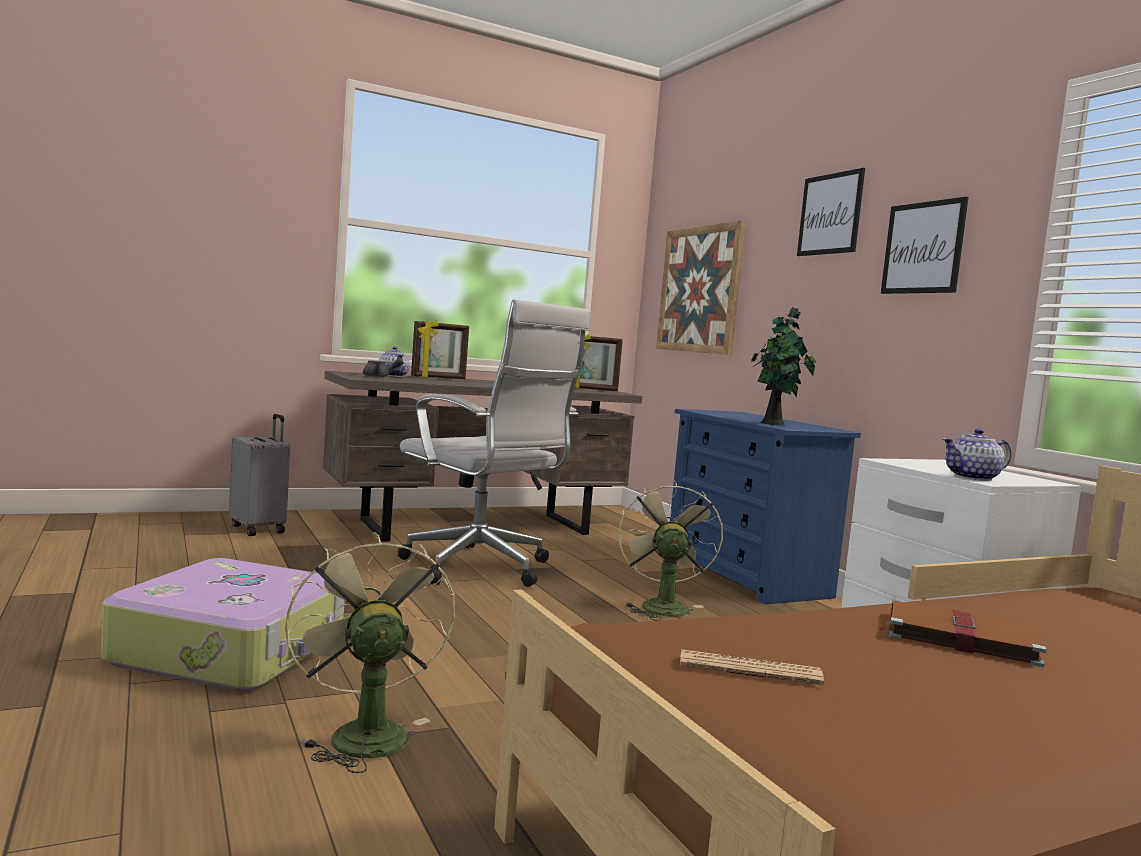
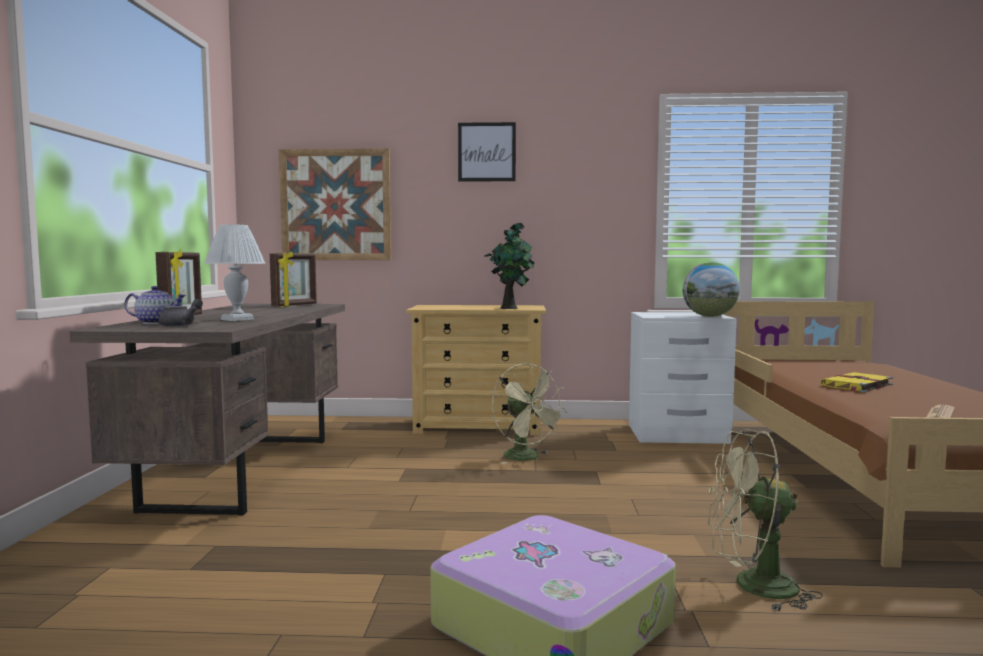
camera: 60 degrees left, 0 degrees up
grey suitcase [229,414,290,536] -> none
white office chair [398,299,590,587] -> none
beige fan [618,480,723,621] -> beige fan turned 150 degrees counterclockwise [492,363,567,464]
blue dresser [670,409,861,605] -> beige dresser [406,305,546,435]
brown book [877,600,1047,667] -> yellow book [820,372,893,392]
picture [881,197,968,294] -> none
teapot [943,429,1011,481] -> globe [682,262,740,317]
none -> white table lamp [204,224,266,321]

